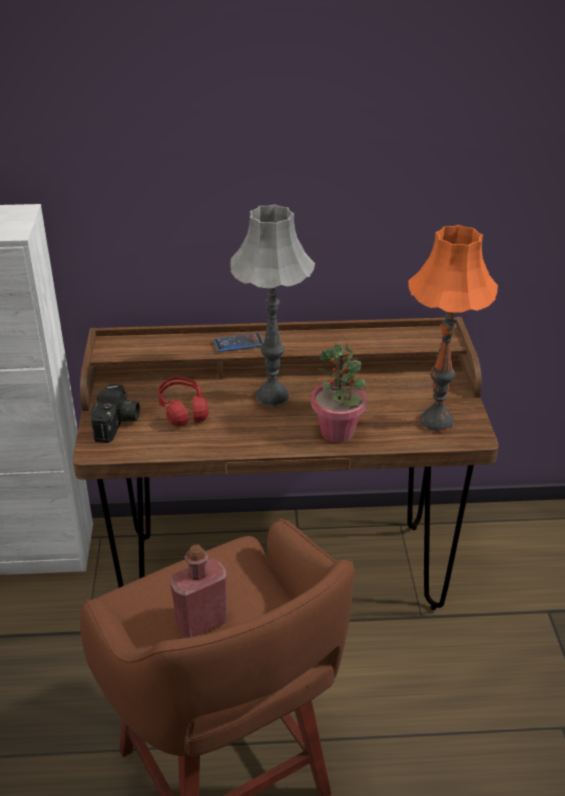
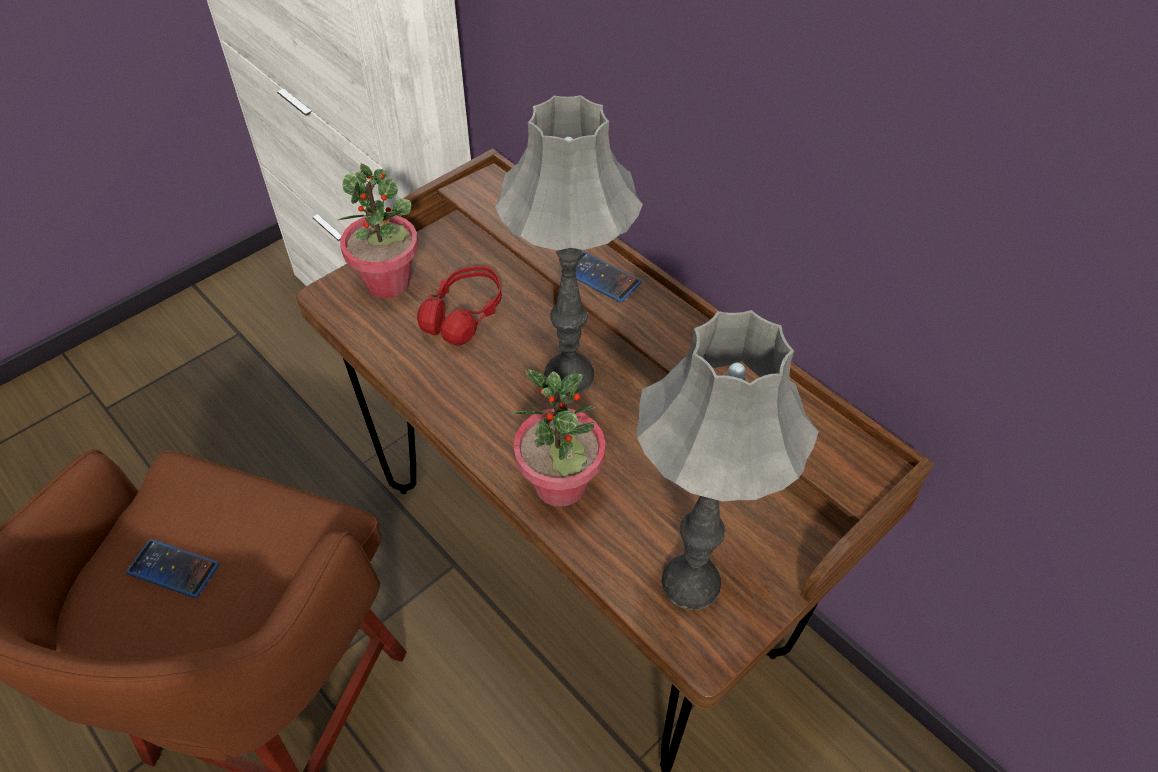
camera: 50 degrees right, 15 degrees up
camera [90,384,140,443] -> potted plant [338,164,418,298]
red bottle [170,545,227,638] -> phone [126,539,219,598]
orange table lamp [408,225,498,433] -> grey table lamp [637,310,819,610]

